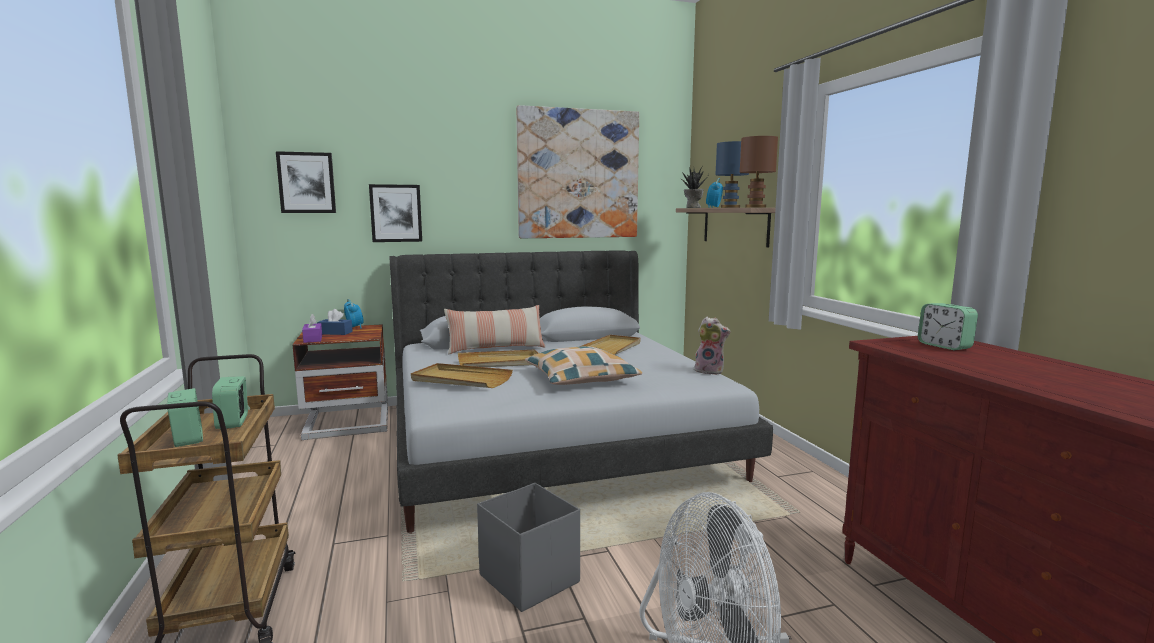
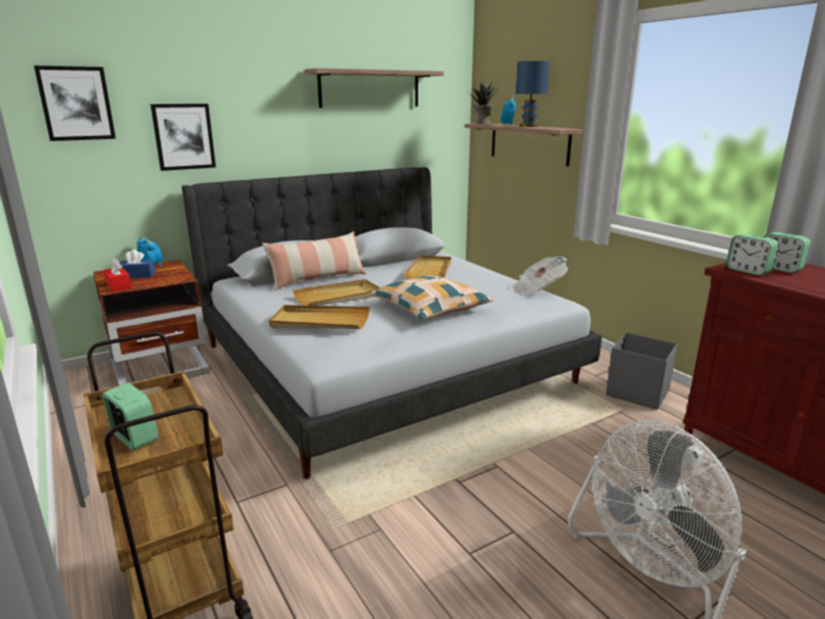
camera: 15 degrees left, 10 degrees up
alarm clock [212,376,248,429] -> alarm clock moved to [726,234,779,275]
purple tissue box [302,314,322,343] -> red tissue box [104,259,132,292]
grey storage box [477,483,580,612] -> grey storage box moved to [606,332,678,410]
picture [516,105,639,238] -> shelf [304,68,444,108]
plush toy [694,317,730,375] -> newspaper [509,256,568,294]
brown table lamp [740,136,778,207] -> none

